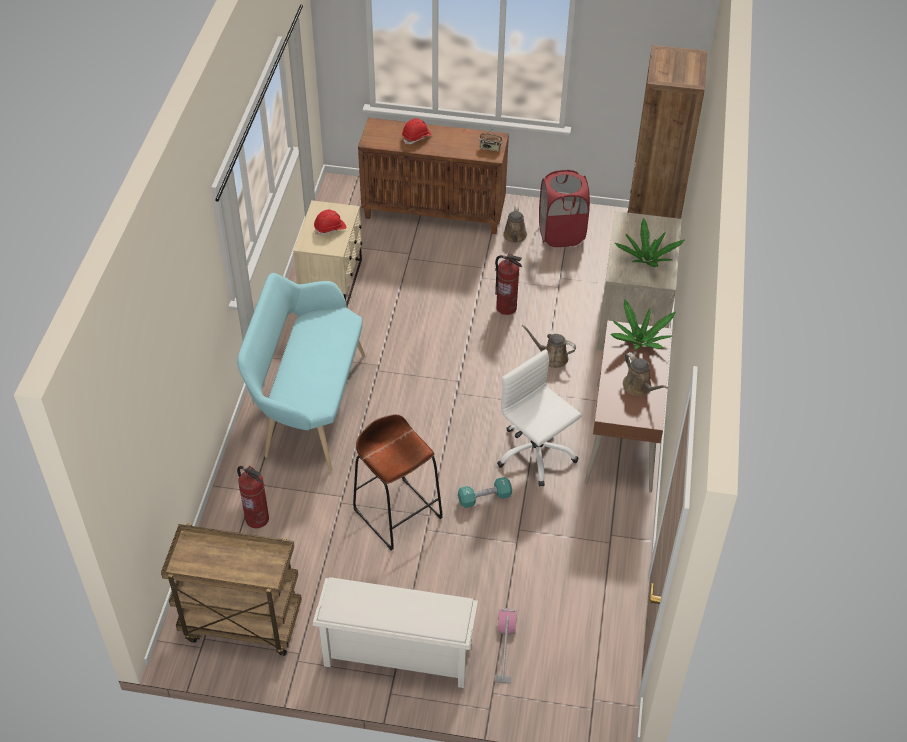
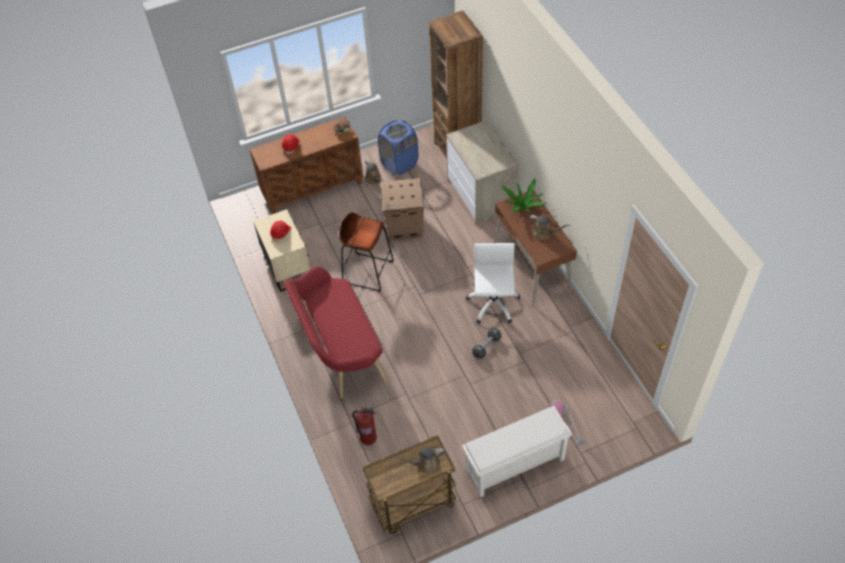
camera: 30 degrees left, 5 degrees up
turquoise bench [237,273,365,471] -> red bench [284,266,388,398]
brown stool [353,414,443,551] -> brown stool moved to [339,212,394,292]
turquoise dumbbell [458,477,512,508] -> black dumbbell [472,328,502,359]
fire extinguisher [495,253,522,315] -> cardboard box [381,178,424,240]
white office chair [497,349,582,487] -> white office chair turned 75 degrees clockwise [466,243,520,324]
brown watering can [522,325,576,368] -> brown watering can moved to [395,446,445,474]
red laundry basket [539,170,590,247] -> blue laundry basket [378,121,419,175]
potted plant [615,218,685,267] -> none

